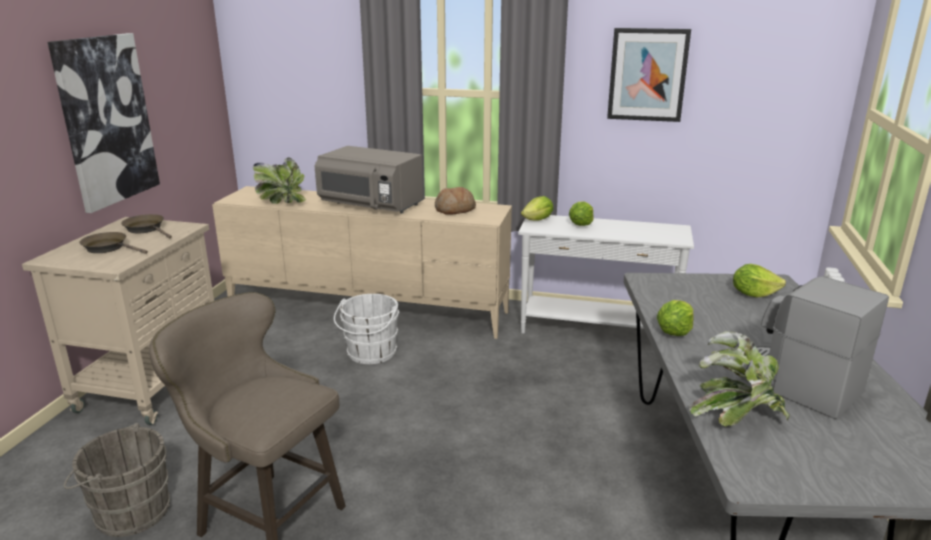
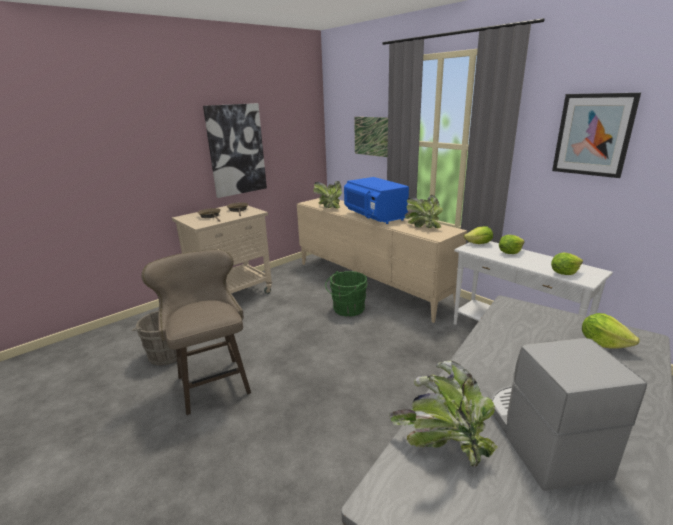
camera: 35 degrees right, 0 degrees up
grey microwave [315,146,424,213] -> blue microwave [344,177,409,224]
white bucket [334,294,399,364] -> green bucket [325,271,367,317]
bread [435,187,476,215] -> potted plant [405,195,442,229]
lettuce [657,300,693,336] -> lettuce moved to [551,253,583,275]
none -> picture [354,117,388,157]

